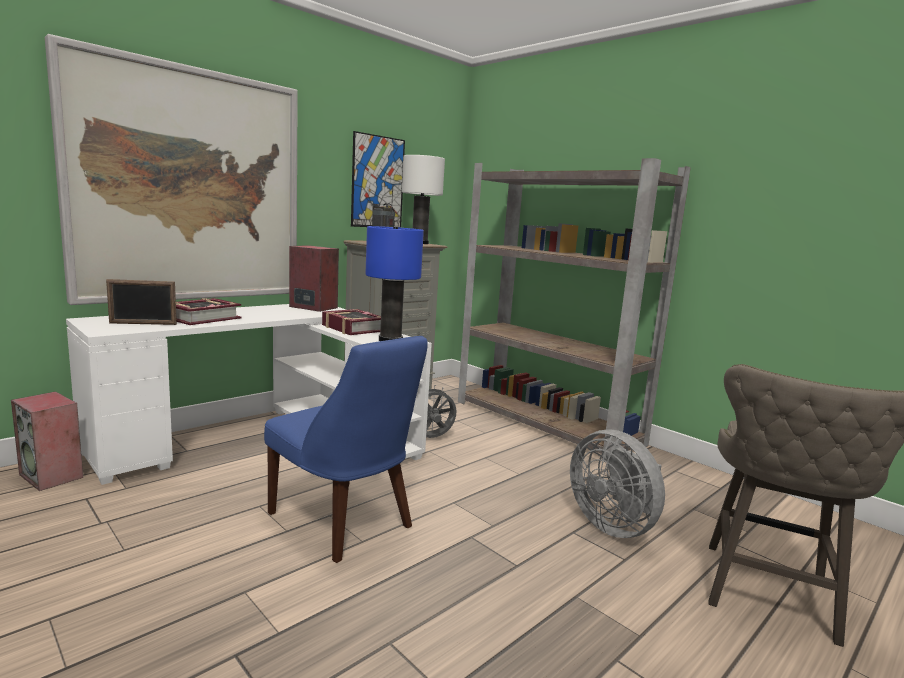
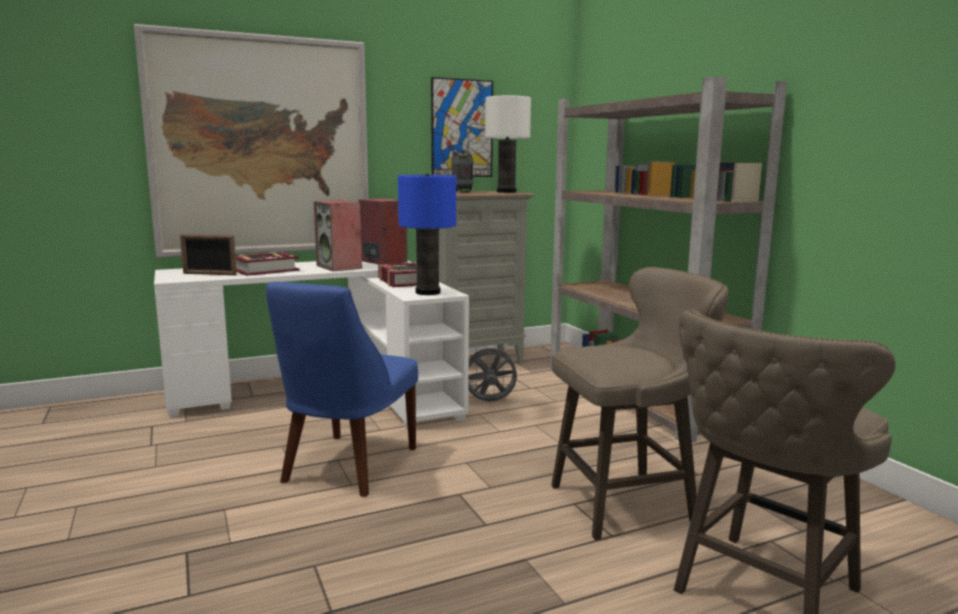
camera: 20 degrees right, 0 degrees up
speaker [11,391,83,491] -> speaker moved to [314,200,362,271]
blue chair [264,336,428,563] -> blue chair turned 45 degrees clockwise [266,282,418,497]
grey fan [570,429,665,538] -> beige stool [551,267,729,540]

